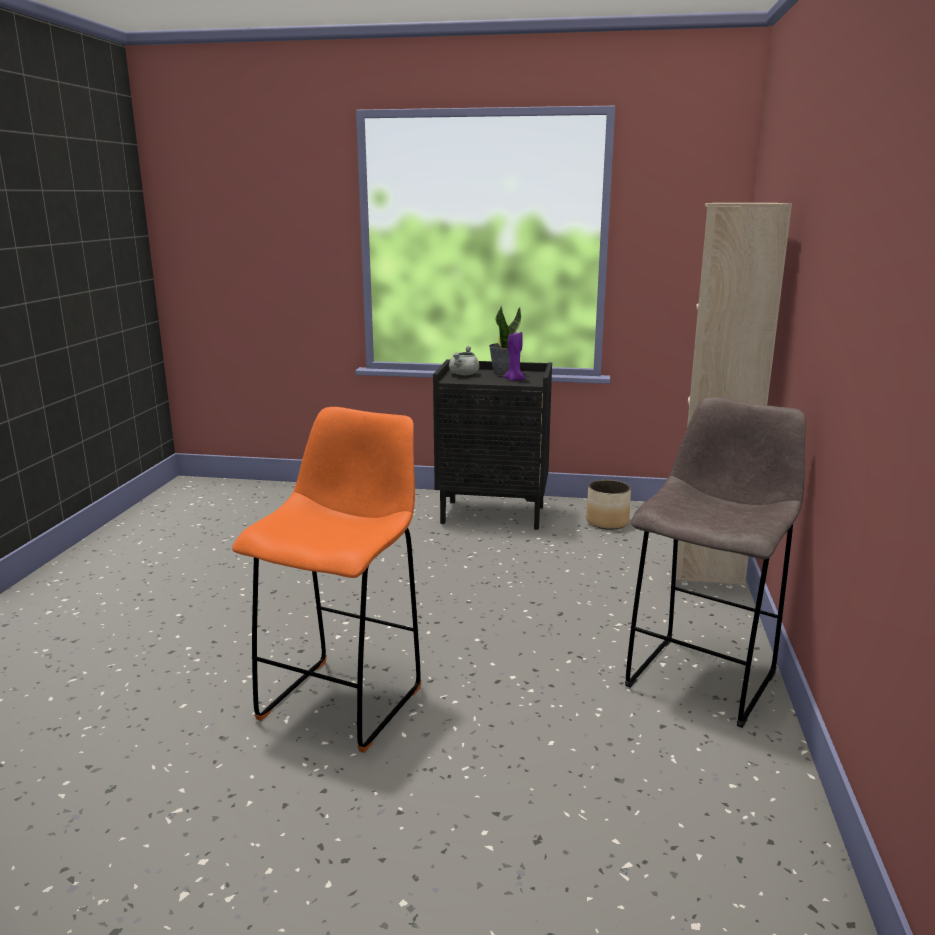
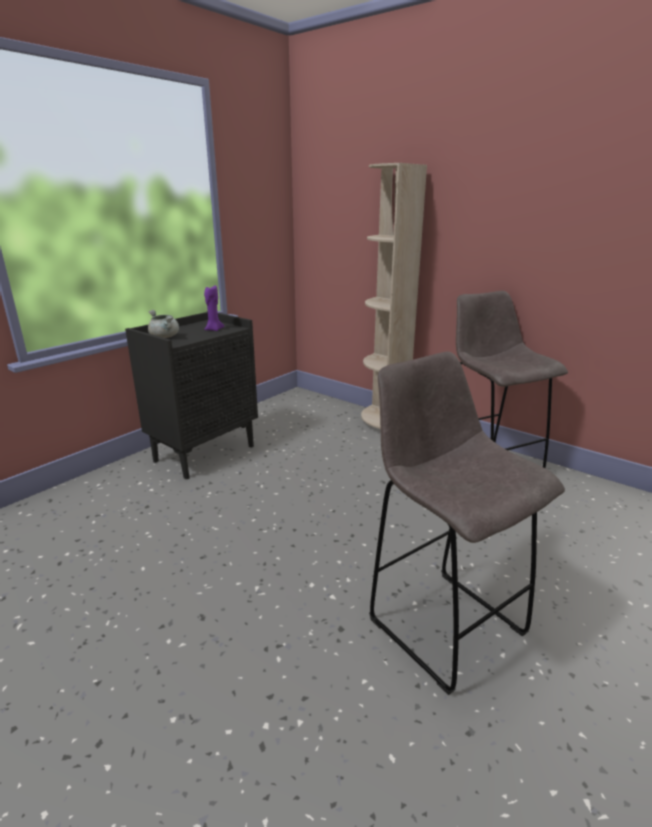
camera: 60 degrees left, 5 degrees up
orange stool [232,407,421,753] -> grey stool [369,352,565,695]
potted plant [489,306,521,376] -> none
planter [586,480,631,530] -> none

